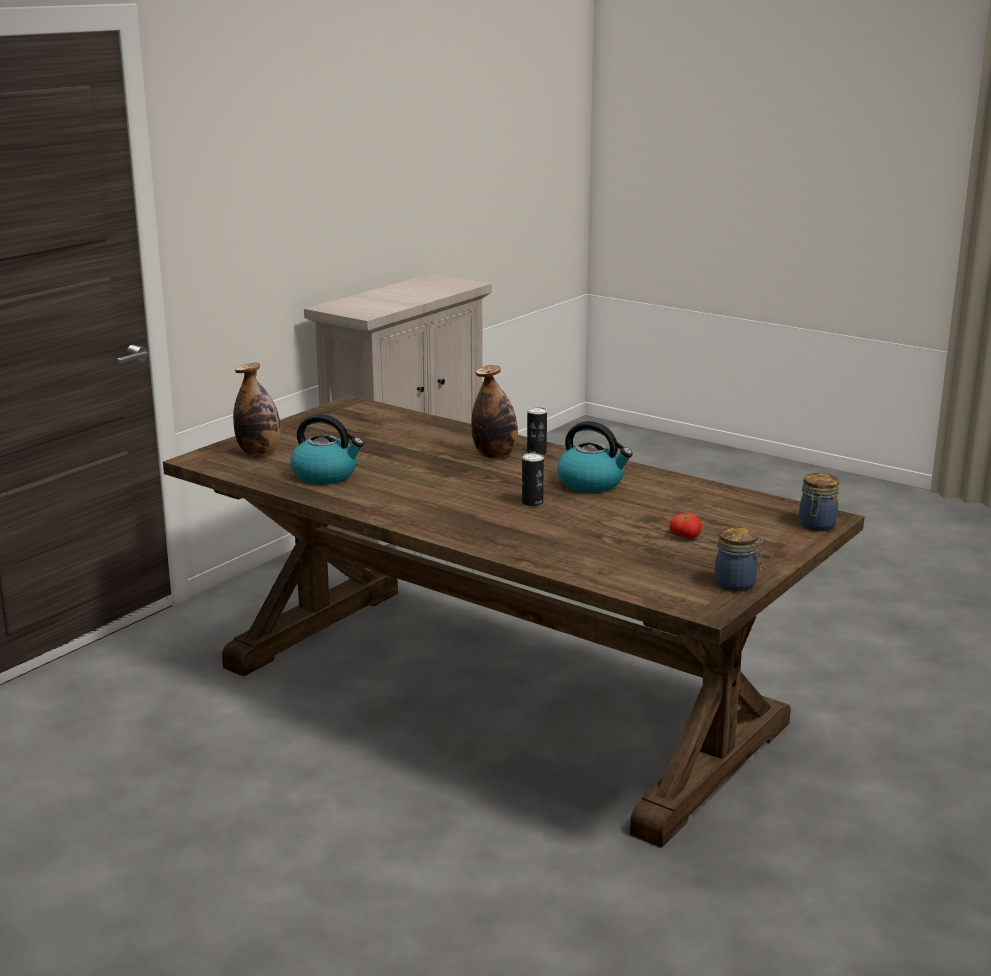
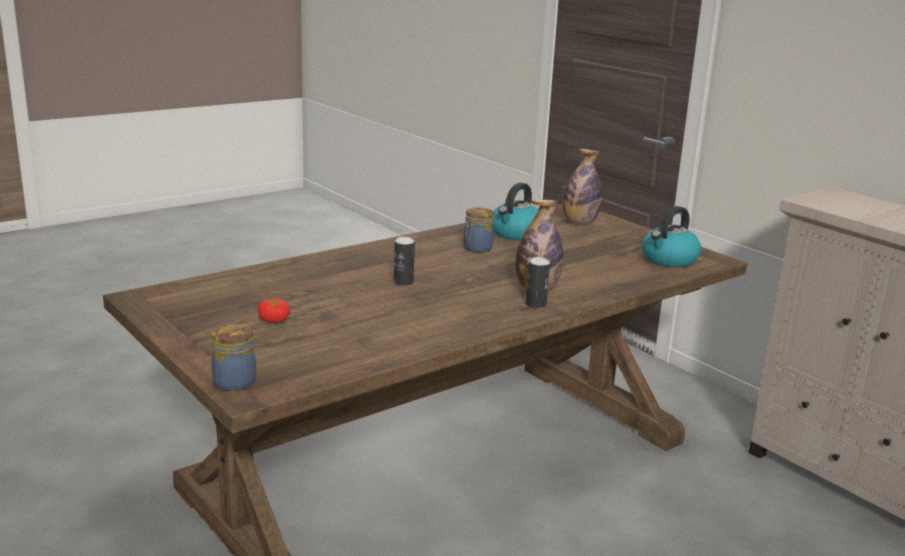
camera: 105 degrees right, 0 degrees up
kettle [557,421,633,492] -> kettle moved to [642,206,701,267]
jar [714,527,763,592] -> jar moved to [464,207,494,253]

